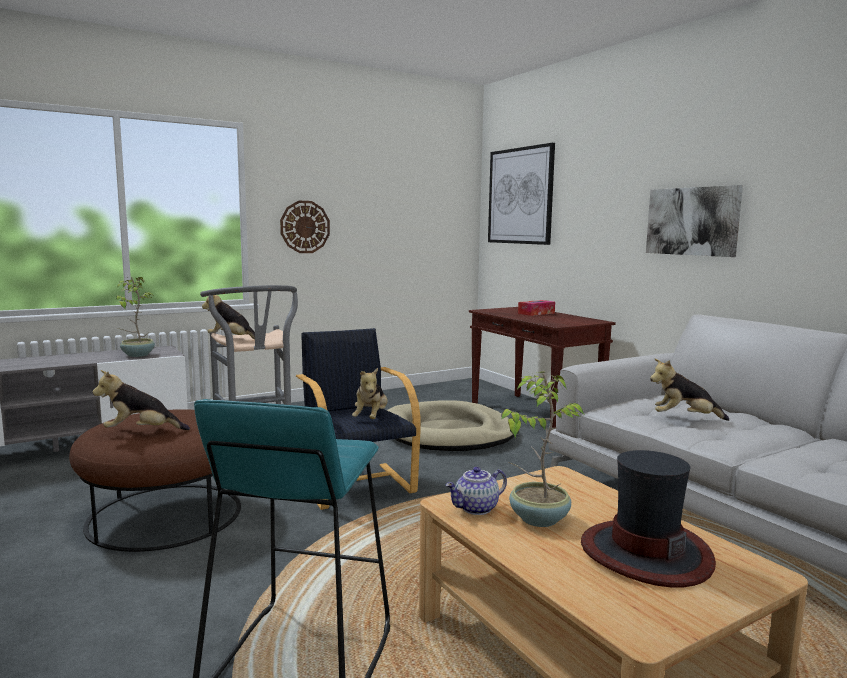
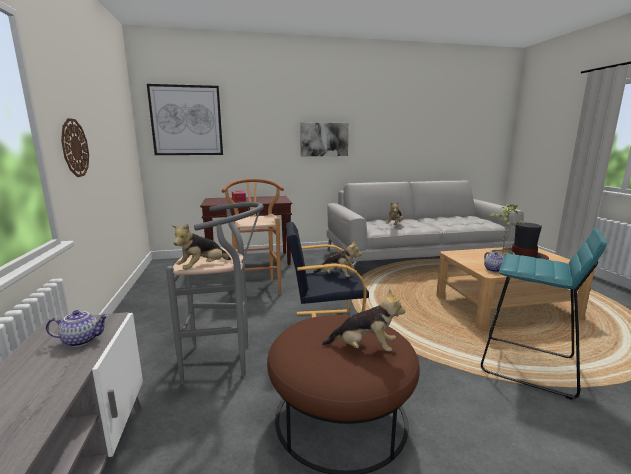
camera: 70 degrees left, 5 degrees up
plush toy [92,370,190,430] -> plush toy turned 90 degrees counterclockwise [322,289,406,351]
potted plant [116,277,155,357] -> teapot [46,310,109,347]
beige dog bed [387,400,514,451] -> brown stool [222,179,284,295]

